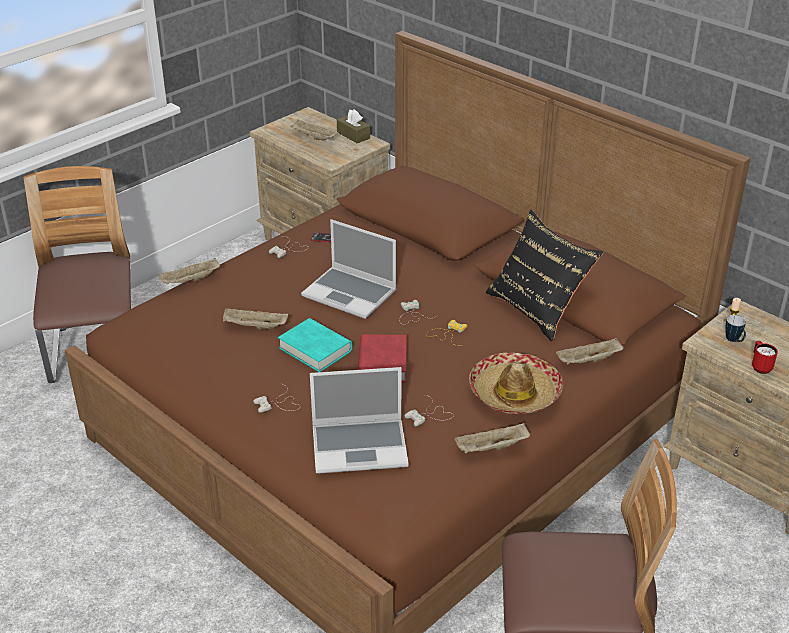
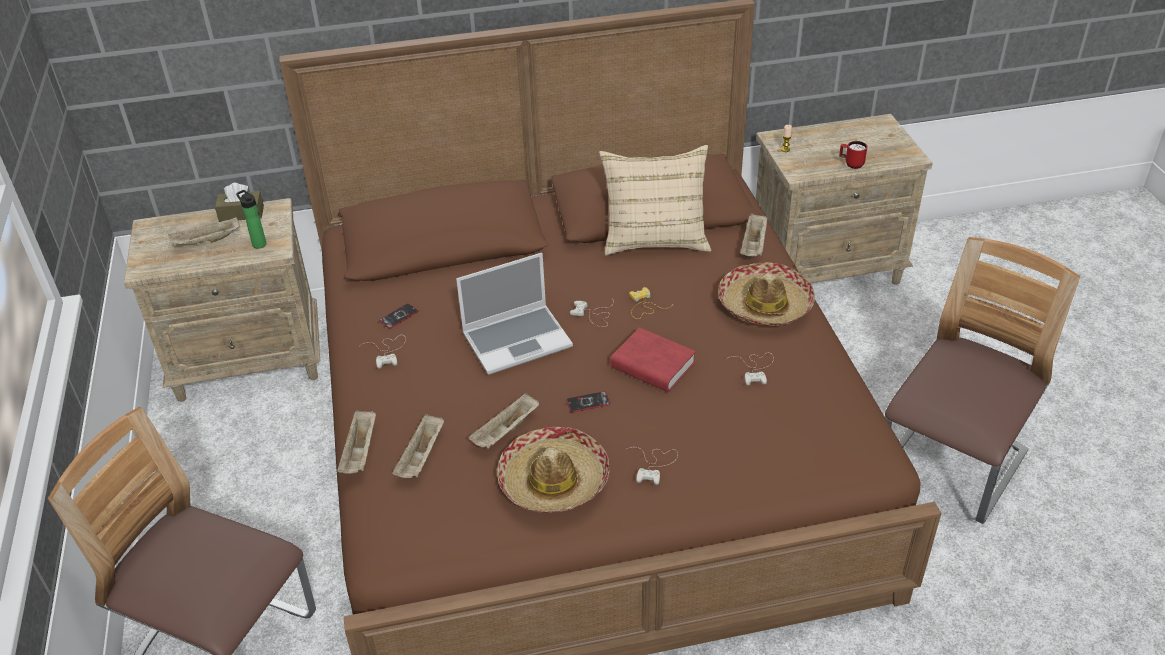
camera: 55 degrees left, 5 degrees up
turquoise book [278,318,352,372] -> phone [566,391,610,412]
laptop [310,367,409,473] -> none
beige tray [455,423,530,453] -> beige tray moved to [392,414,444,478]
black pillow [486,210,603,341] -> beige pillow [599,145,711,255]
mug [725,315,746,342] -> none
none -> bottle [236,190,266,249]
none -> hat [497,427,609,513]

